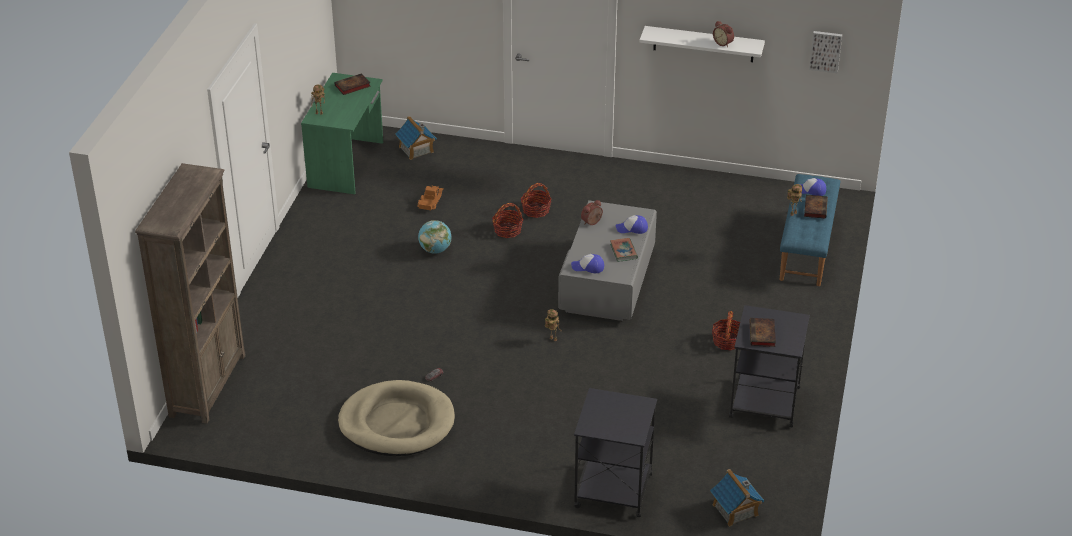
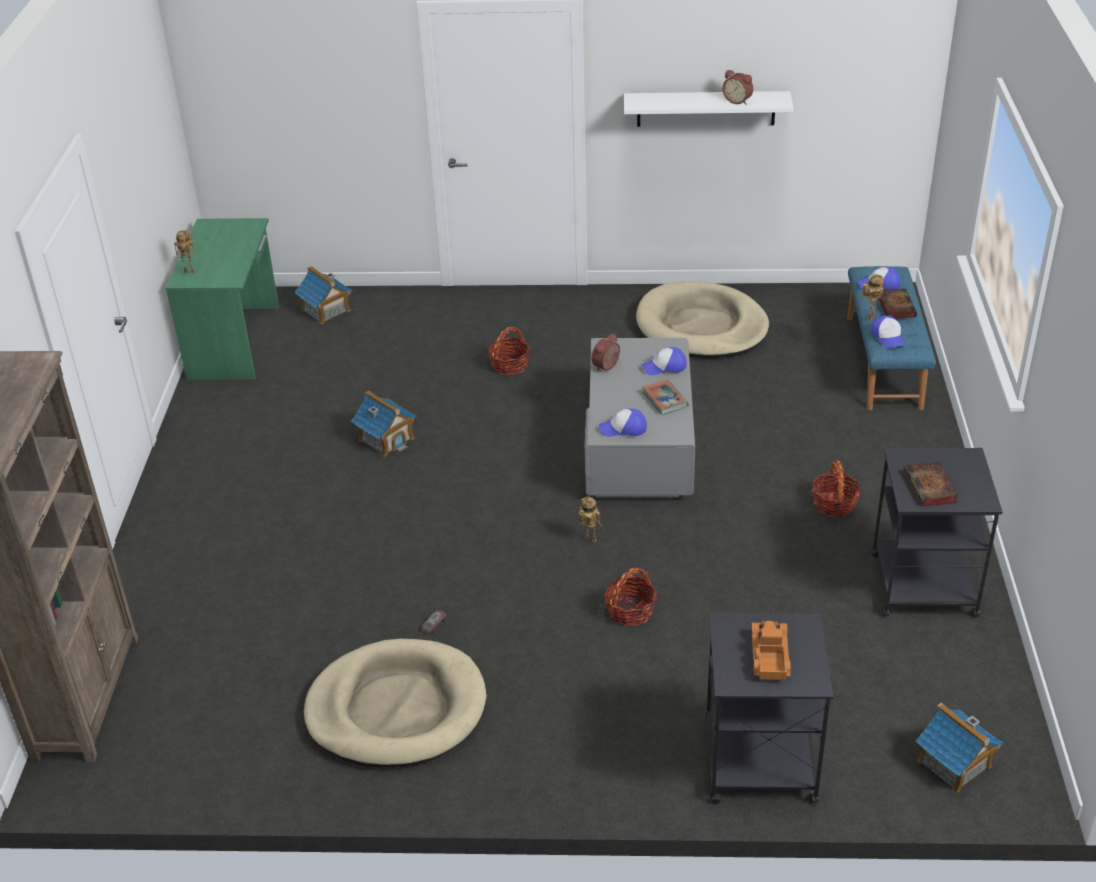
camera: 10 degrees left, 0 degrees up
book [334,73,371,95] -> none
toy truck [417,186,444,210] -> toy truck moved to [751,621,791,680]
globe [418,220,452,253] -> toy house [351,391,417,457]
basket [492,203,523,238] -> basket moved to [605,567,657,626]
picture [809,31,842,73] -> none
none -> beige dog bed [636,281,769,358]
none -> cap [871,315,905,349]

